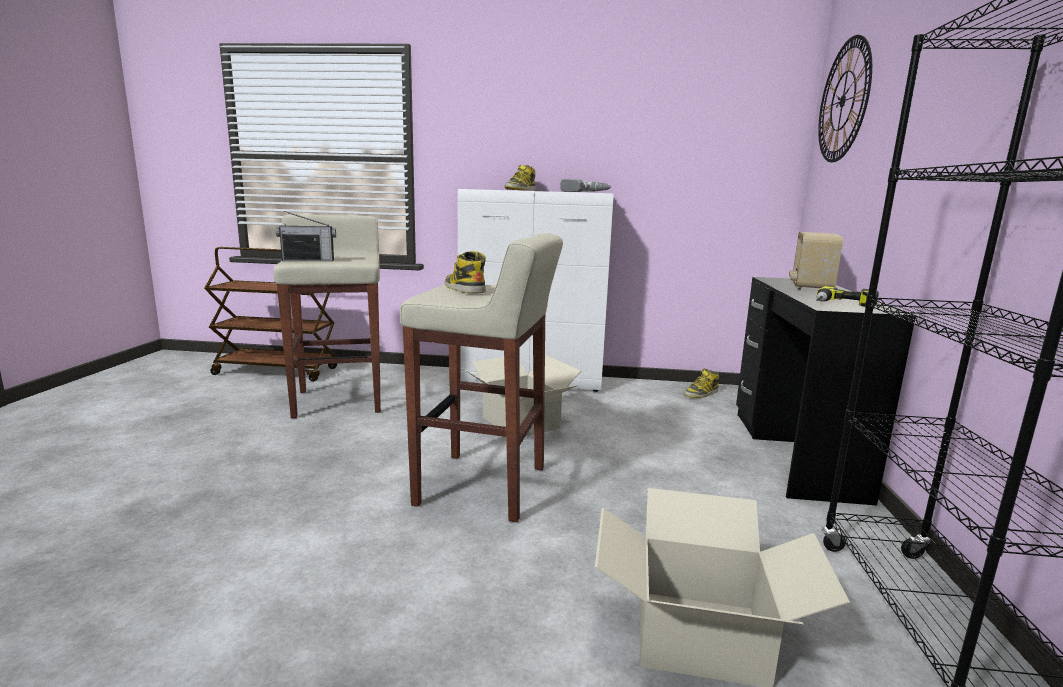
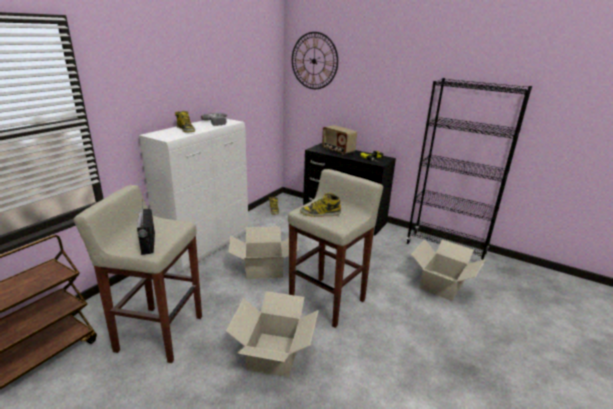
camera: 65 degrees left, 10 degrees up
radio [276,211,336,261] -> radio turned 150 degrees clockwise [137,199,155,255]
none -> cardboard box [226,291,319,378]

